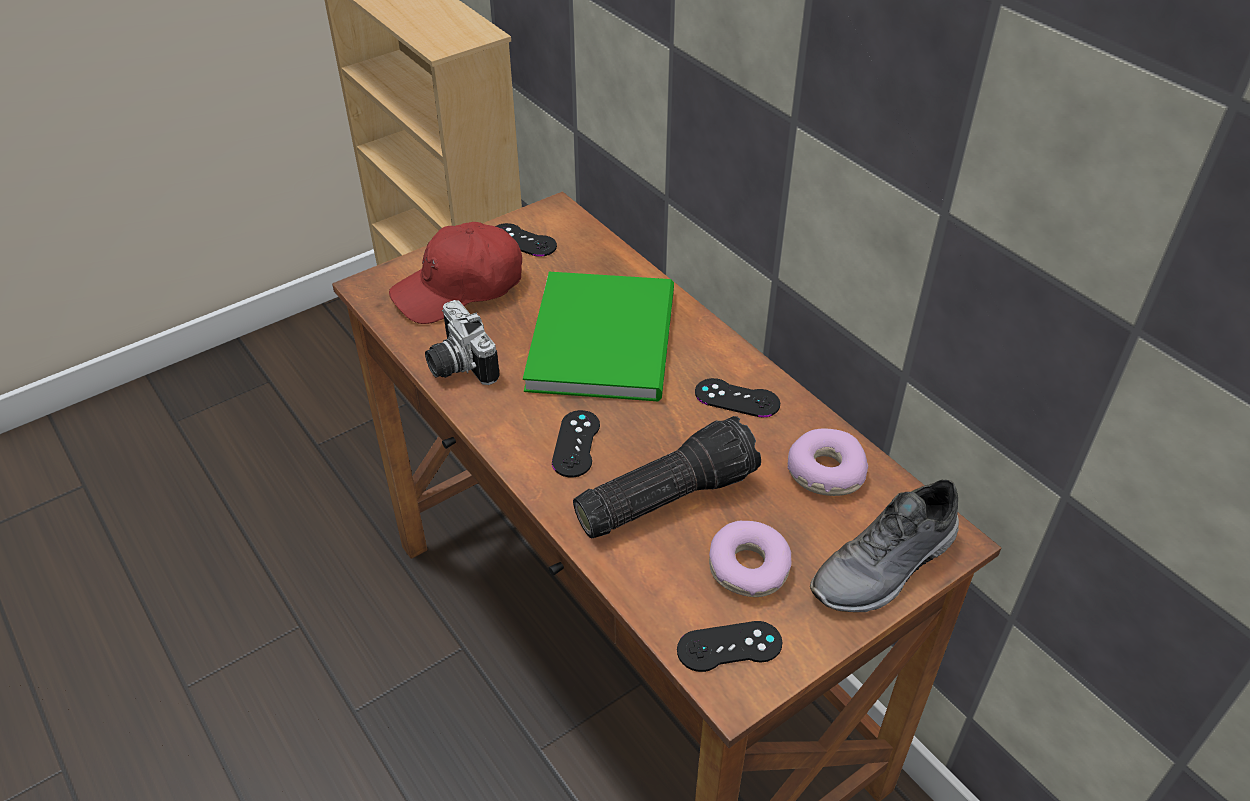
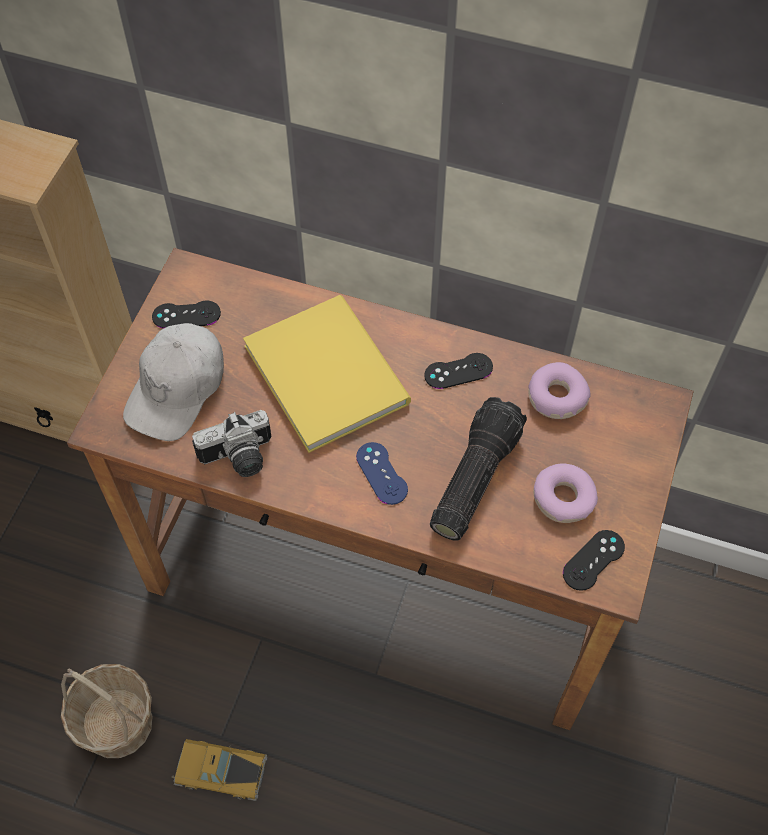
camera: 35 degrees left, 15 degrees up
red cap [389,222,522,324] -> white cap [123,323,224,441]
camera [425,300,500,385] -> camera turned 45 degrees counterclockwise [192,410,271,477]
green book [523,272,674,401] -> yellow book [243,295,411,453]
black game controller [552,410,600,477] -> blue game controller [356,442,408,505]
grey shoe [810,479,959,612] -> none
none -> basket [61,664,153,758]
none -> toy car [172,739,268,801]

